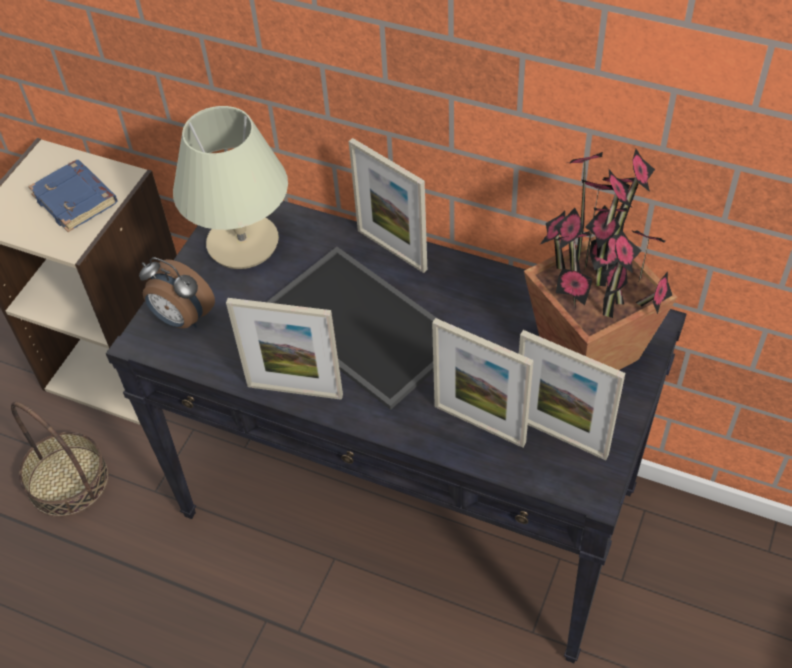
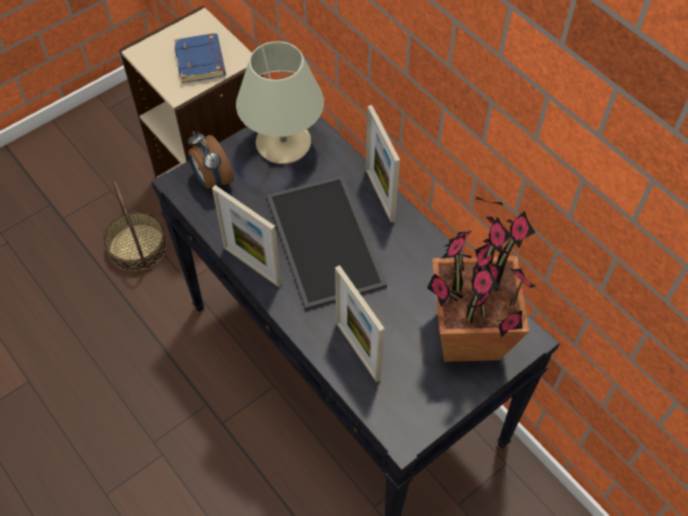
camera: 25 degrees right, 5 degrees up
picture frame [519,330,625,460] -> none

